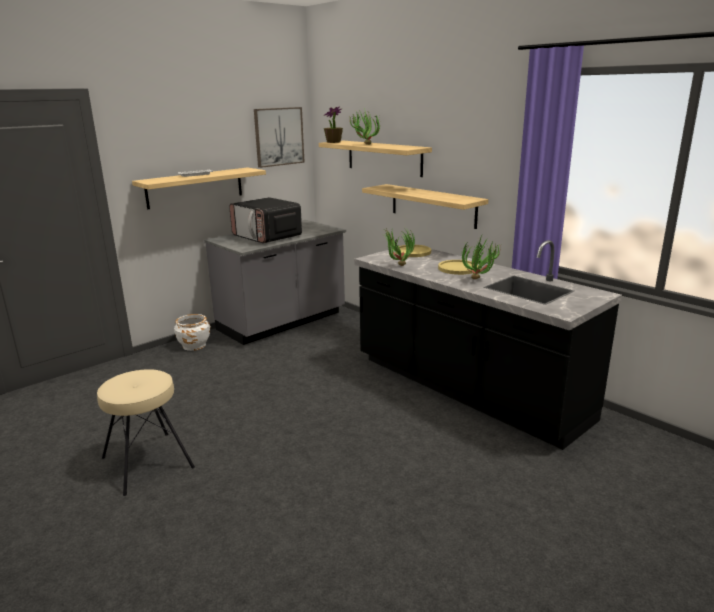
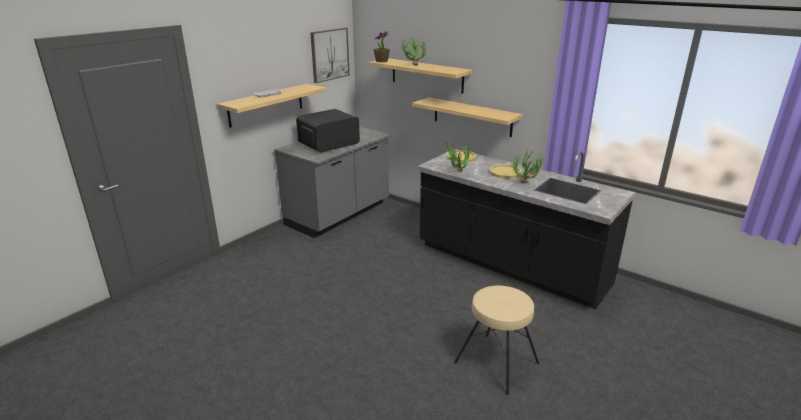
camera: 10 degrees left, 5 degrees up
beige stool [97,369,195,496] -> beige stool moved to [454,285,539,395]
white planter [174,314,211,351] -> none
microwave [229,197,302,243] -> microwave turned 105 degrees clockwise [296,109,360,152]

